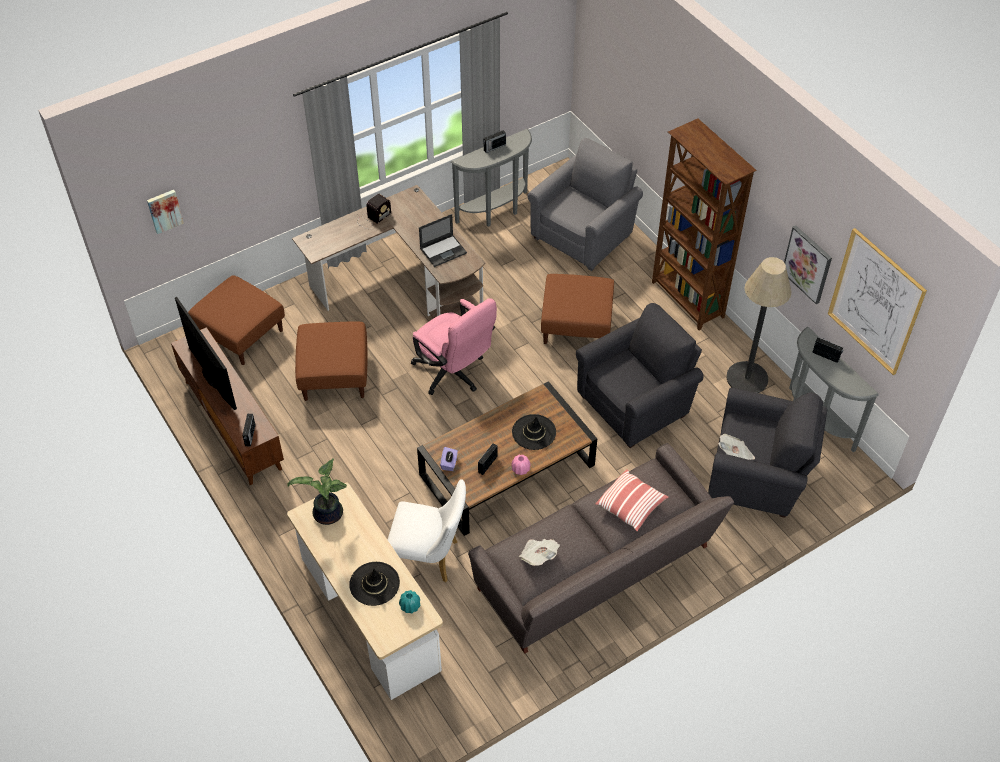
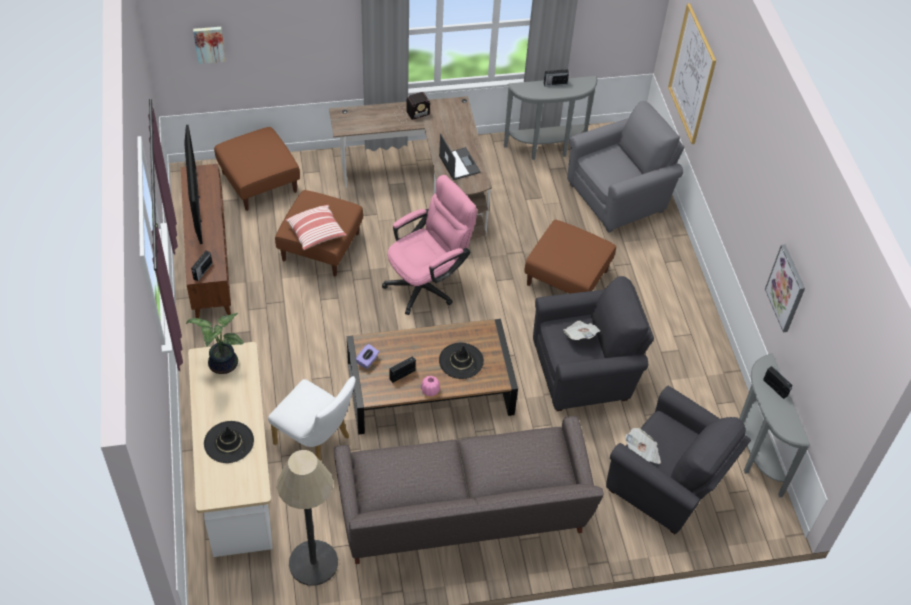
camera: 20 degrees right, 0 degrees up
turquoise vase [399,590,420,613] -> none
pink office chair [411,298,497,395] -> pink office chair turned 105 degrees counterclockwise [382,175,477,315]
laptop [419,214,467,267] -> laptop turned 105 degrees counterclockwise [439,133,481,180]
newspaper [519,539,560,566] -> newspaper moved to [563,321,600,340]
pillow [595,469,669,532] -> pillow moved to [285,205,347,250]
brown bookcase [652,118,757,330] -> none
floor lamp [726,257,791,393] -> floor lamp moved to [277,450,338,586]
picture [828,228,927,375] -> picture moved to [668,3,716,144]

